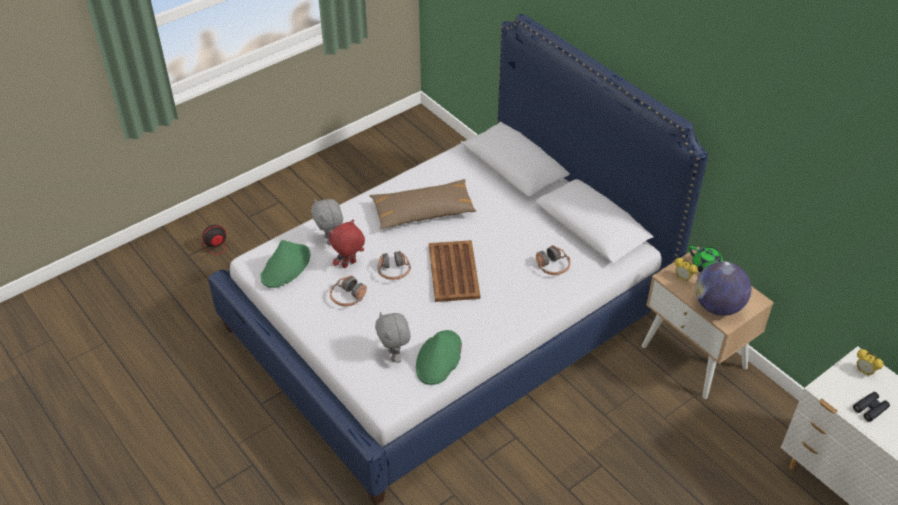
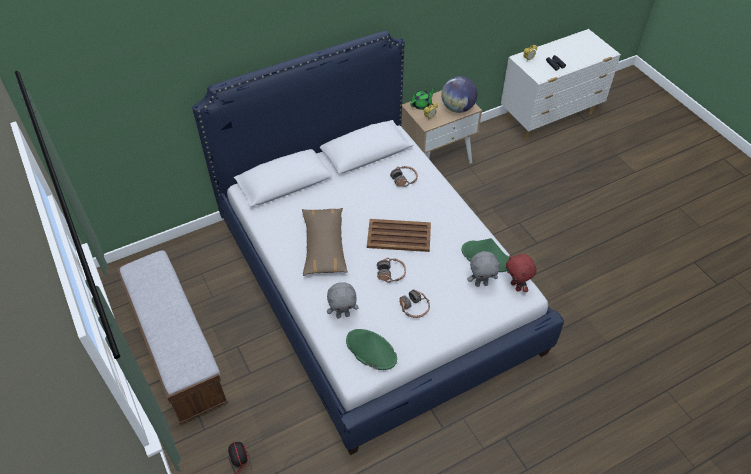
camera: 80 degrees left, 5 degrees up
red plush toy [329,219,365,268] -> red plush toy moved to [506,254,537,292]
none -> bench [116,250,228,424]

